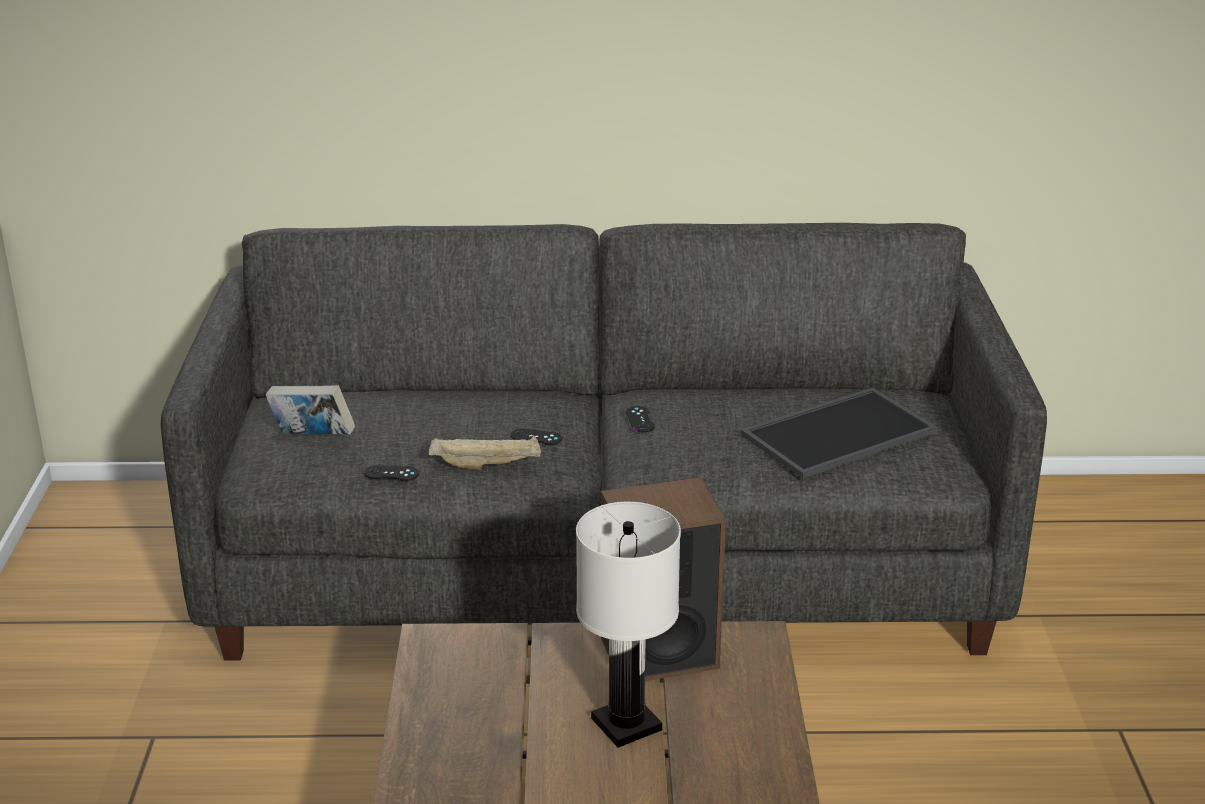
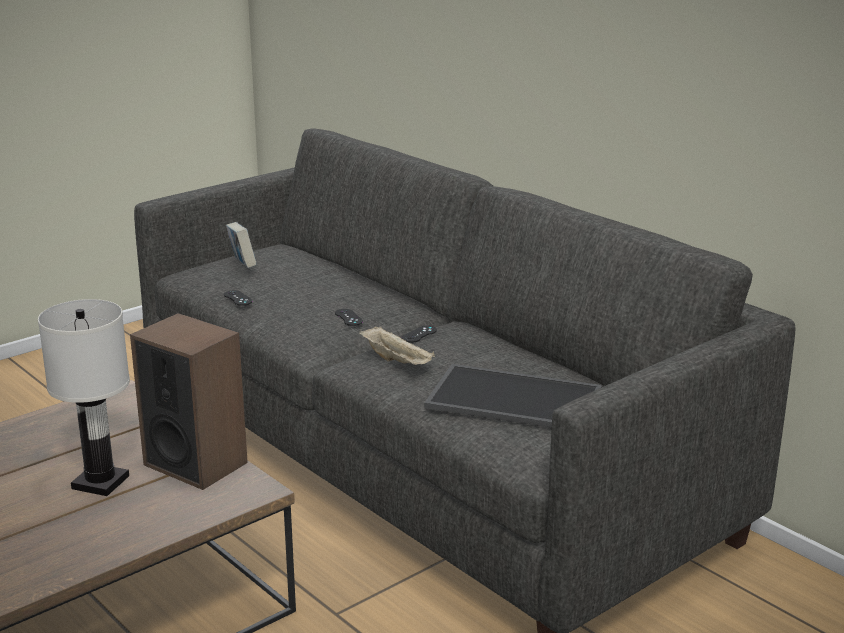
camera: 50 degrees right, 5 degrees down
beige tray [428,436,541,470] -> beige tray moved to [359,326,435,365]

